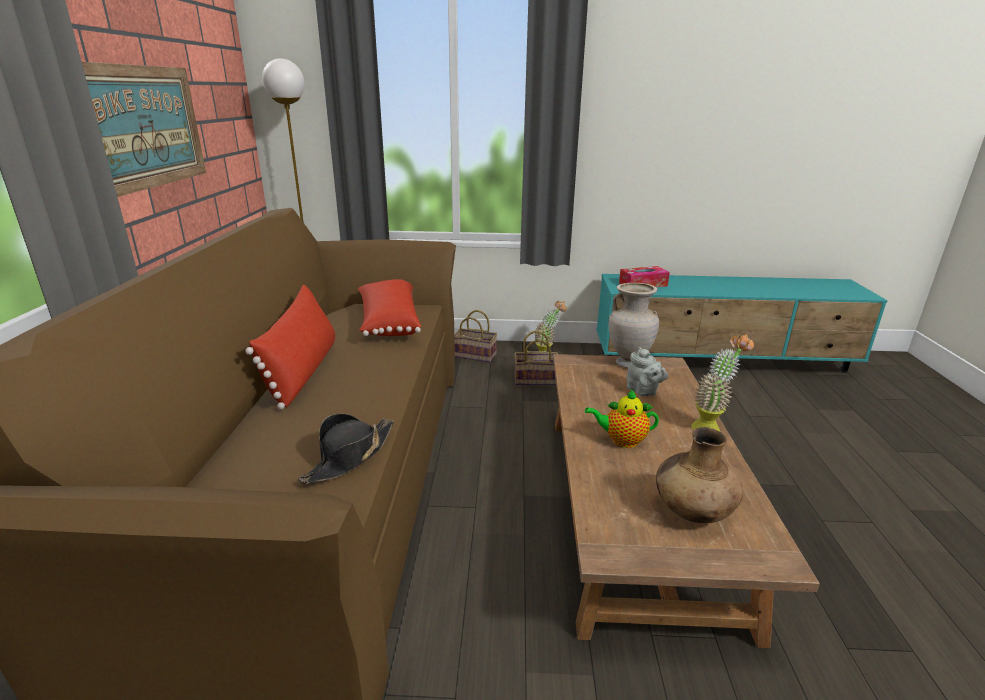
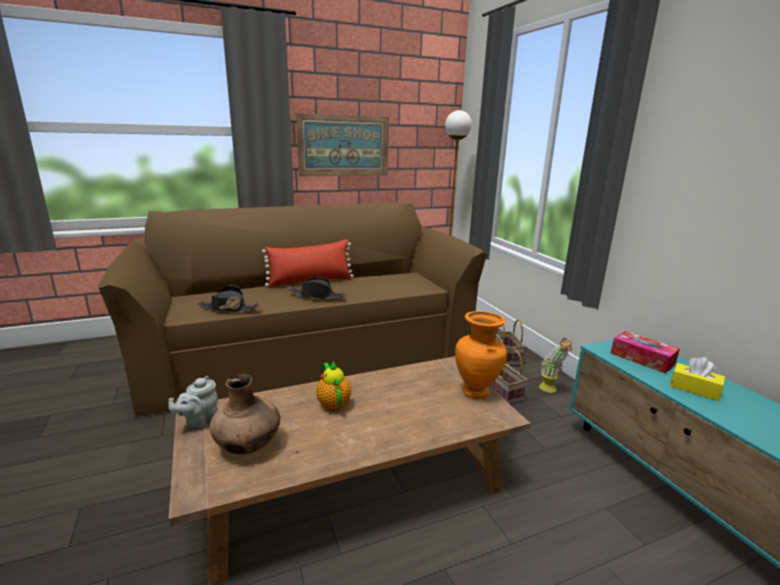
camera: 65 degrees right, 5 degrees down
red pillow [358,279,421,336] -> none
beige vase [609,283,659,368] -> orange vase [455,311,507,399]
grey teapot [627,347,669,396] -> grey teapot moved to [168,376,218,430]
potted plant [691,334,754,431] -> none
none -> black hat [288,277,346,299]
none -> yellow tissue box [670,357,725,401]

